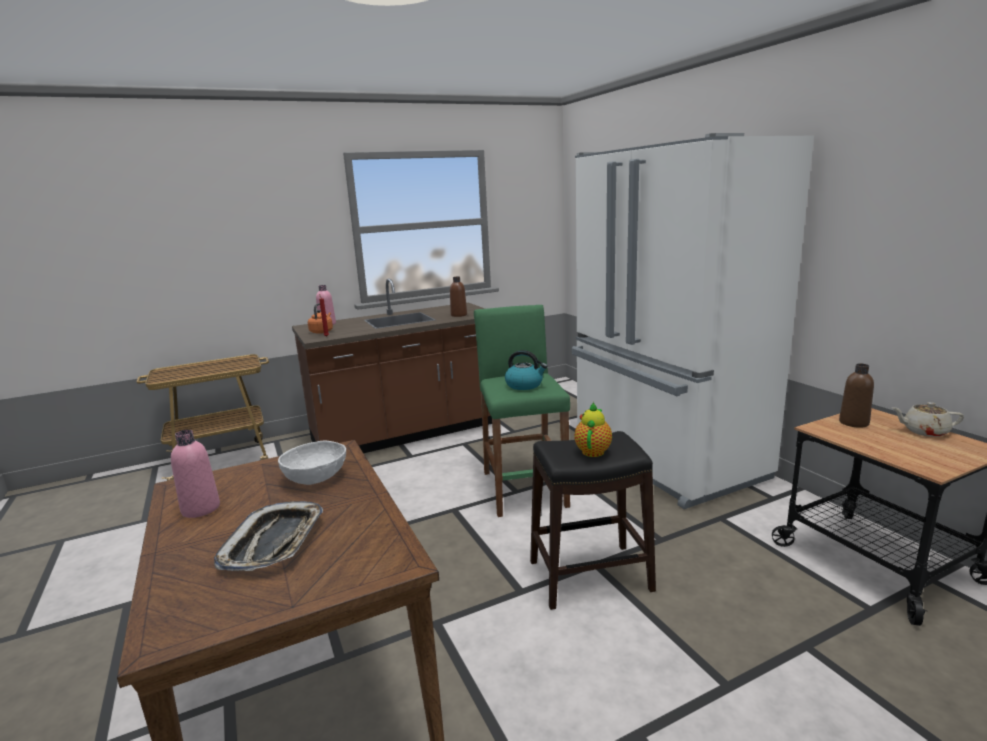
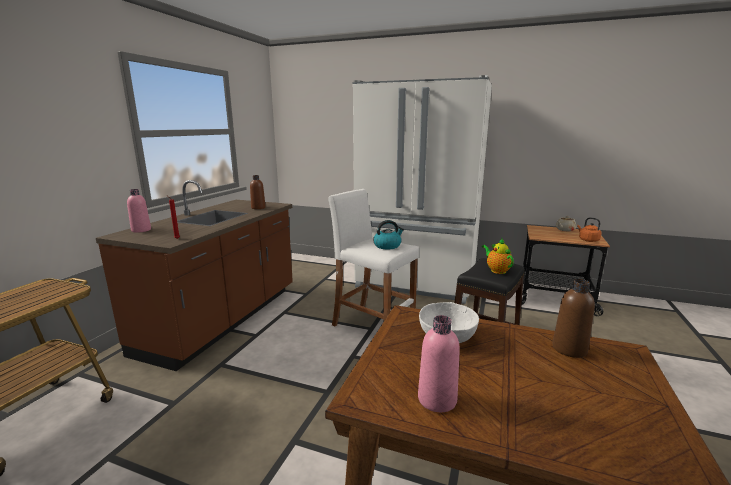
camera: 45 degrees left, 0 degrees up
tray [214,501,323,571] -> none
orange kettle [308,303,333,334] -> orange kettle moved to [577,217,601,242]
green stool [474,305,570,517] -> white stool [328,189,419,327]
brown bottle [839,364,874,428] -> brown bottle moved to [552,279,595,358]

